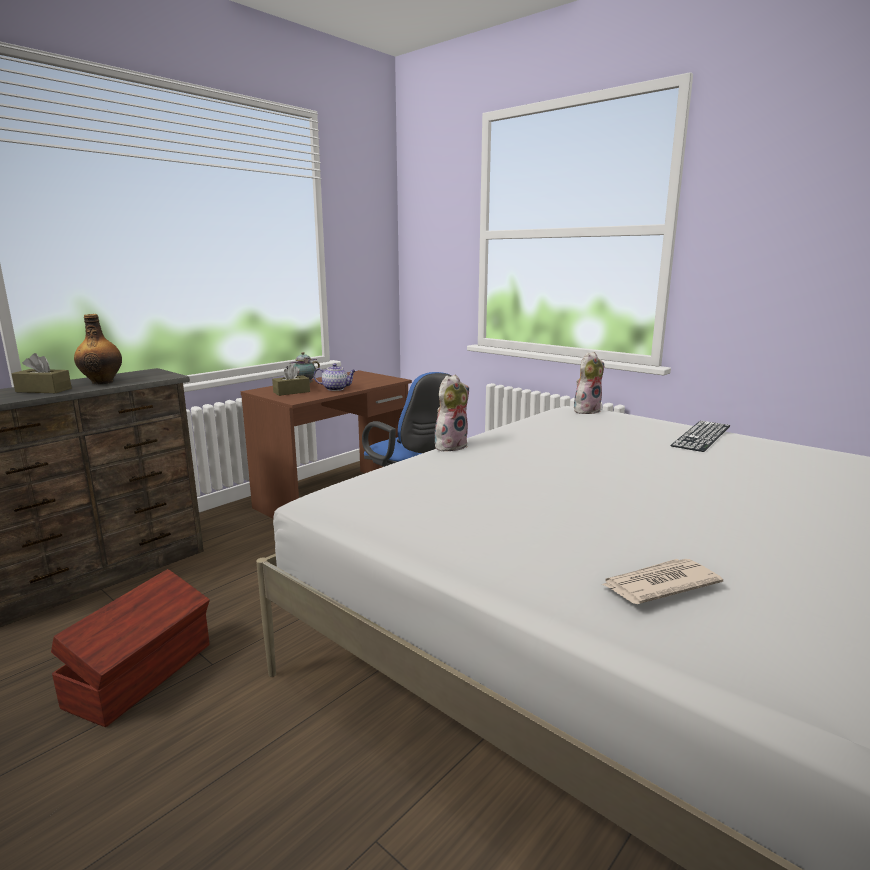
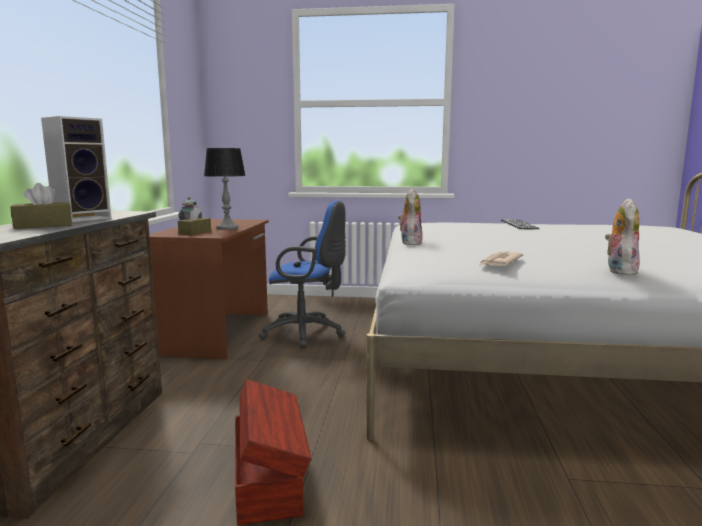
camera: 35 degrees left, 5 degrees down
bottle [74,314,122,384] -> speaker [41,116,111,222]
teapot [314,363,357,391] -> table lamp [204,148,246,230]
plush toy [574,352,604,414] -> plush toy moved to [605,199,640,275]
newspaper [602,559,723,604] -> newspaper moved to [480,252,523,266]

